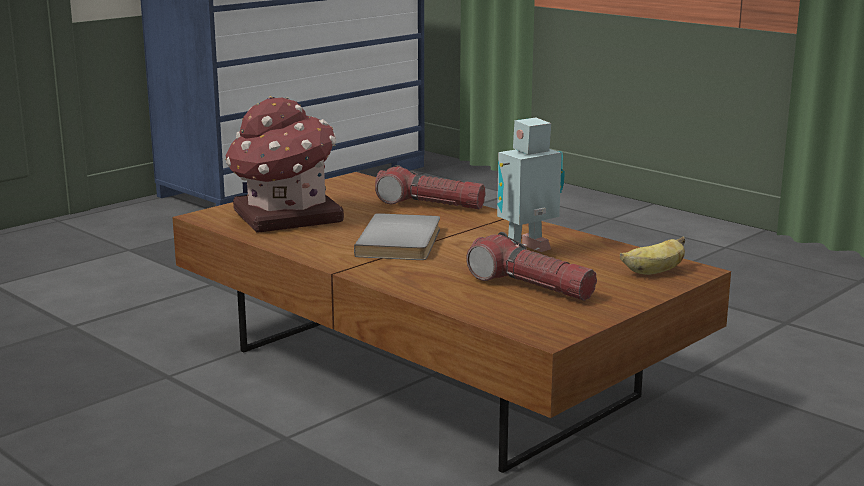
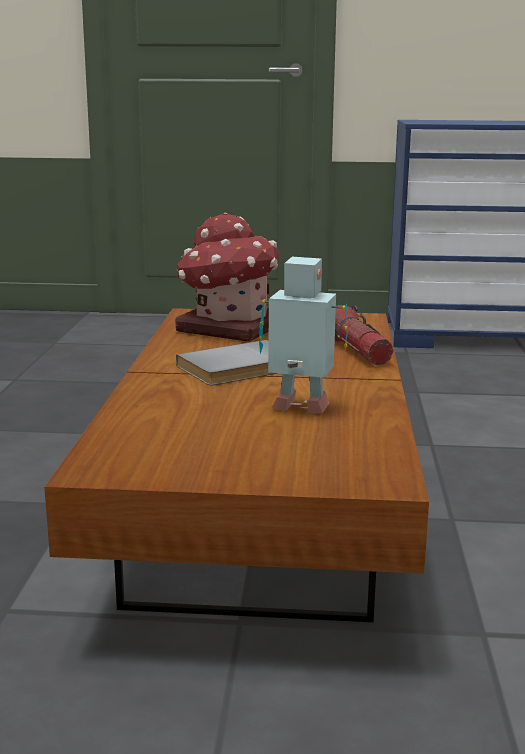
camera: 50 degrees right, 0 degrees up
flashlight [466,232,597,301] -> none
banana [620,237,685,275] -> none

